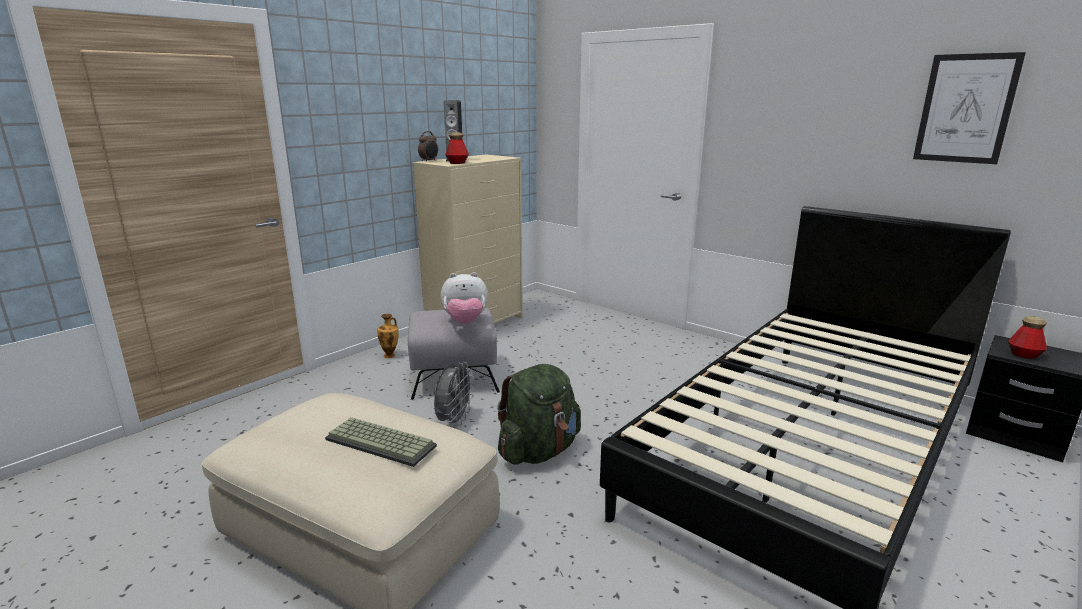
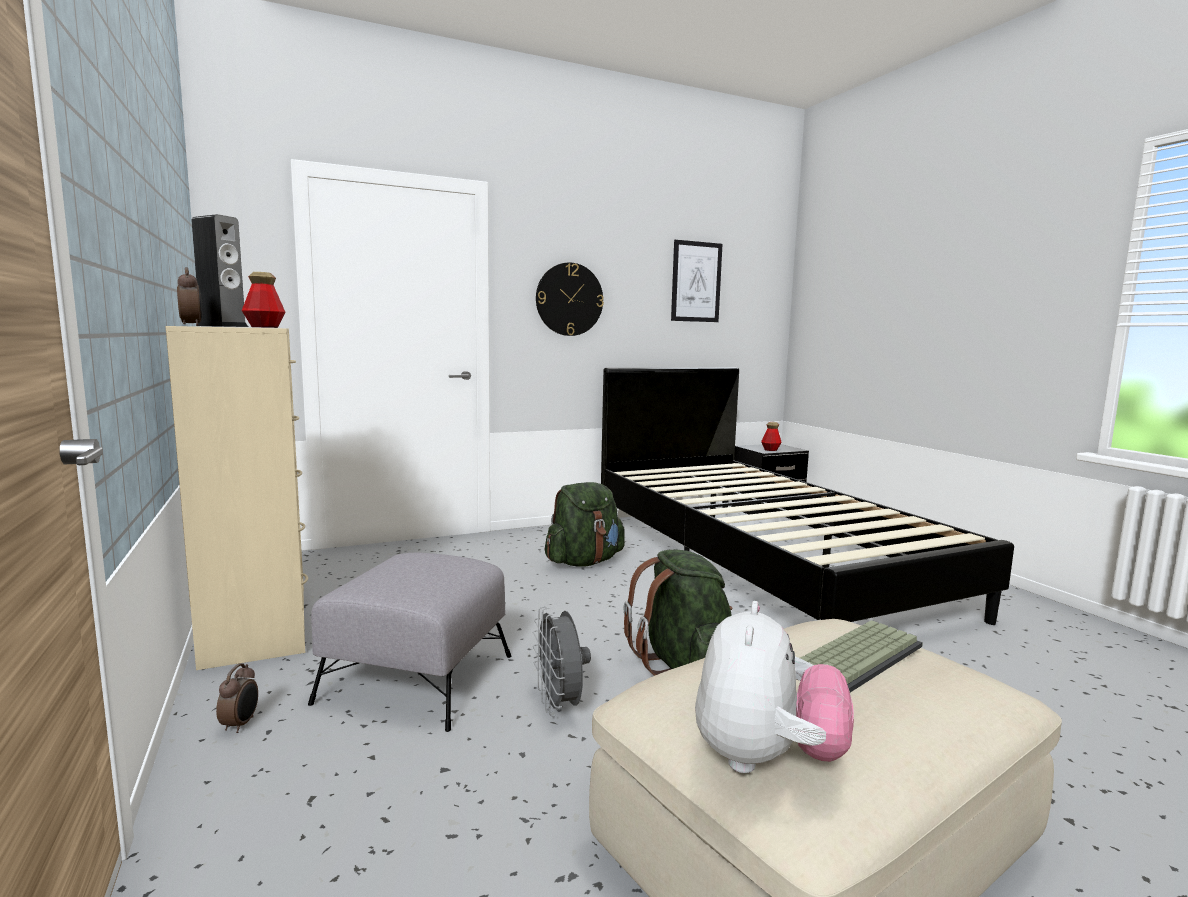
camera: 65 degrees left, 10 degrees down
vase [377,314,399,358] -> alarm clock [216,663,258,733]
grey fan [434,362,475,428] -> grey fan turned 150 degrees counterclockwise [533,607,591,716]
plush toy [441,272,488,324] -> plush toy moved to [695,601,854,773]
none -> wall clock [536,262,604,336]
none -> green backpack [545,482,625,567]

